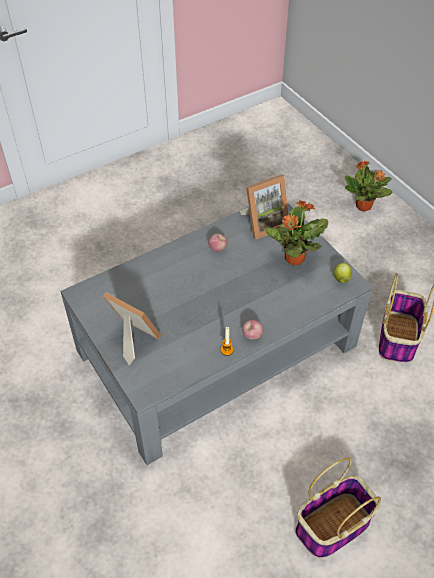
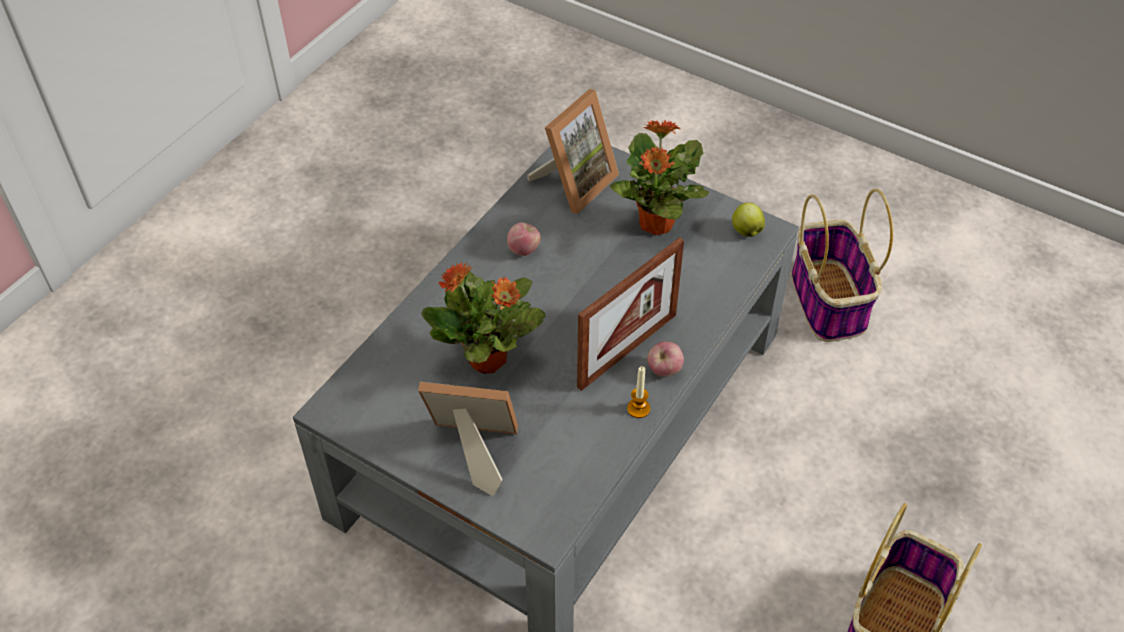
camera: 25 degrees left, 0 degrees up
potted plant [345,161,392,212] -> potted plant moved to [421,262,545,374]
none -> picture frame [577,237,684,391]

